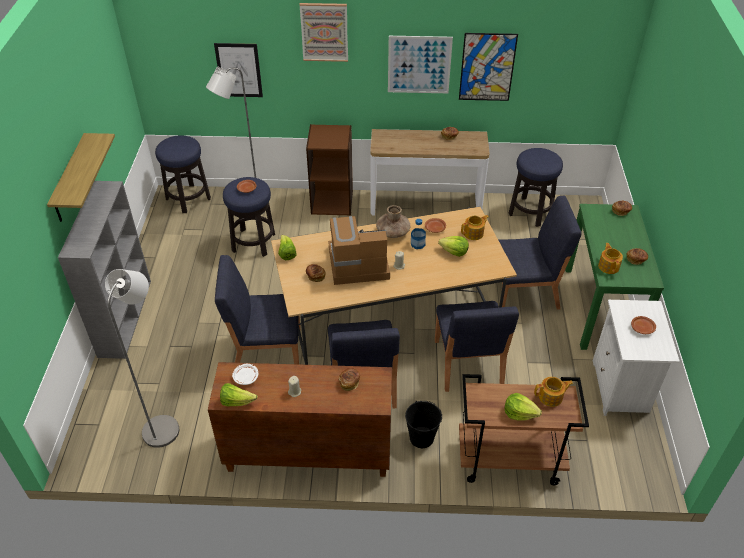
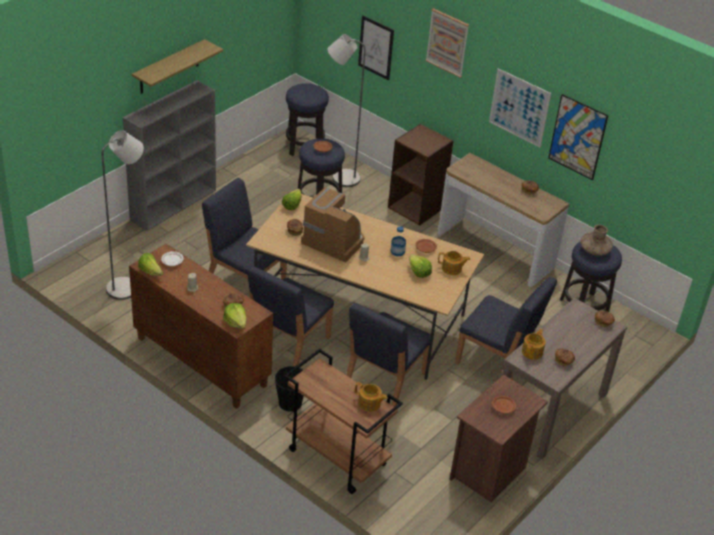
camera: 35 degrees right, 5 degrees down
brown vase [376,205,410,238] -> brown vase moved to [580,225,613,256]
lettuce [504,393,542,421] -> lettuce moved to [223,303,247,329]
green console table [565,204,664,350] -> brown console table [502,298,627,460]
white nightstand [593,300,680,416] -> brown nightstand [450,374,548,502]

